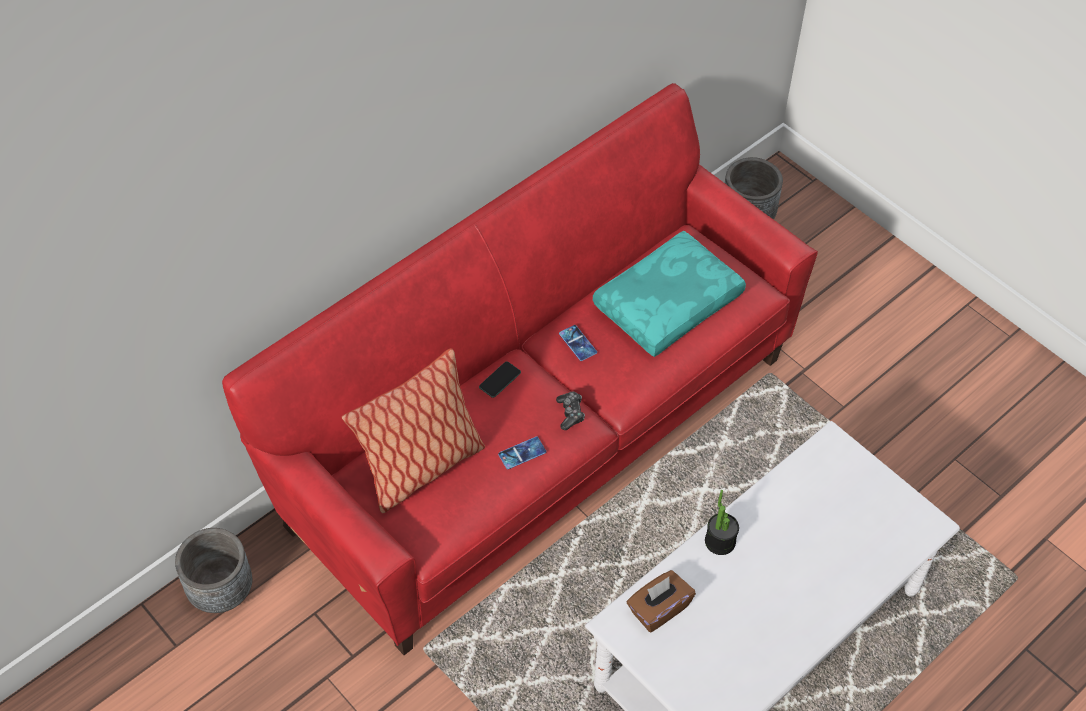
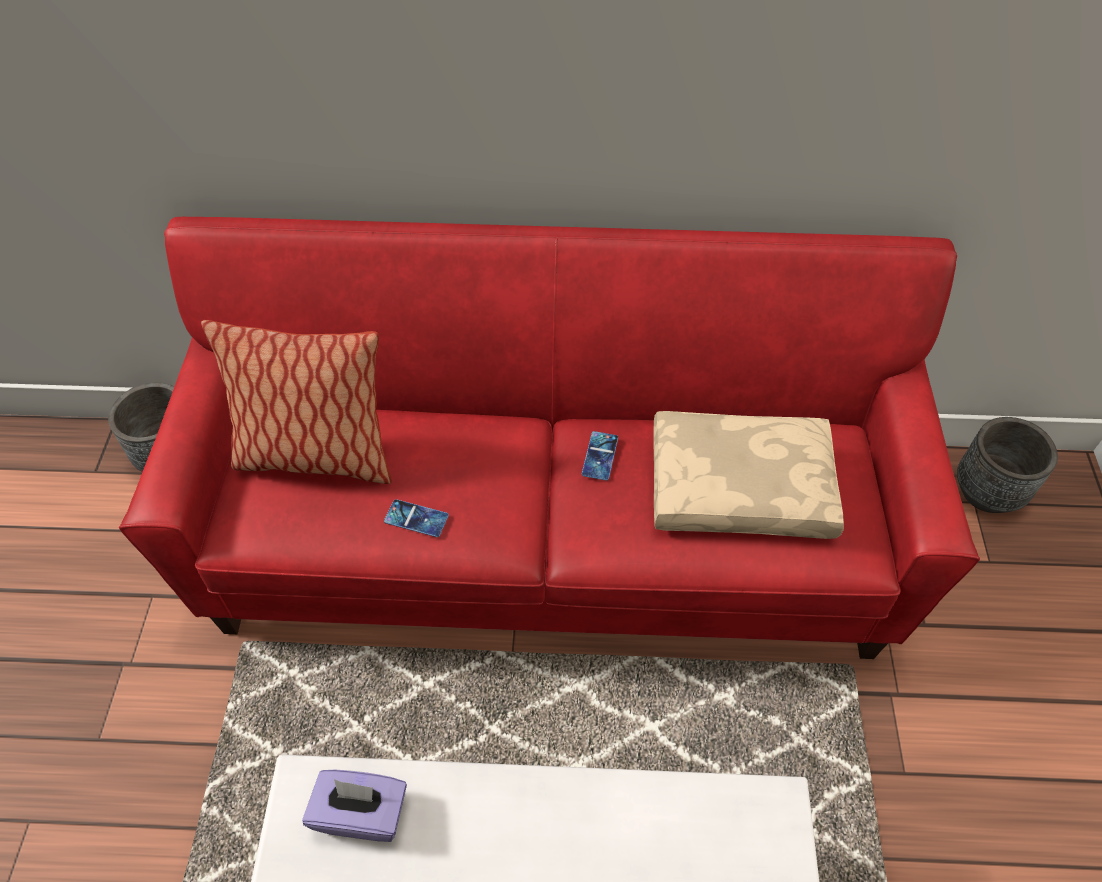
camera: 45 degrees right, 0 degrees up
phone [479,361,521,398] -> none
game controller [556,392,585,430] -> none
turquoise pillow [593,231,746,357] -> beige pillow [653,411,844,539]
brown tissue box [627,570,696,632] -> purple tissue box [302,770,407,842]
potted plant [705,490,739,555] -> none

